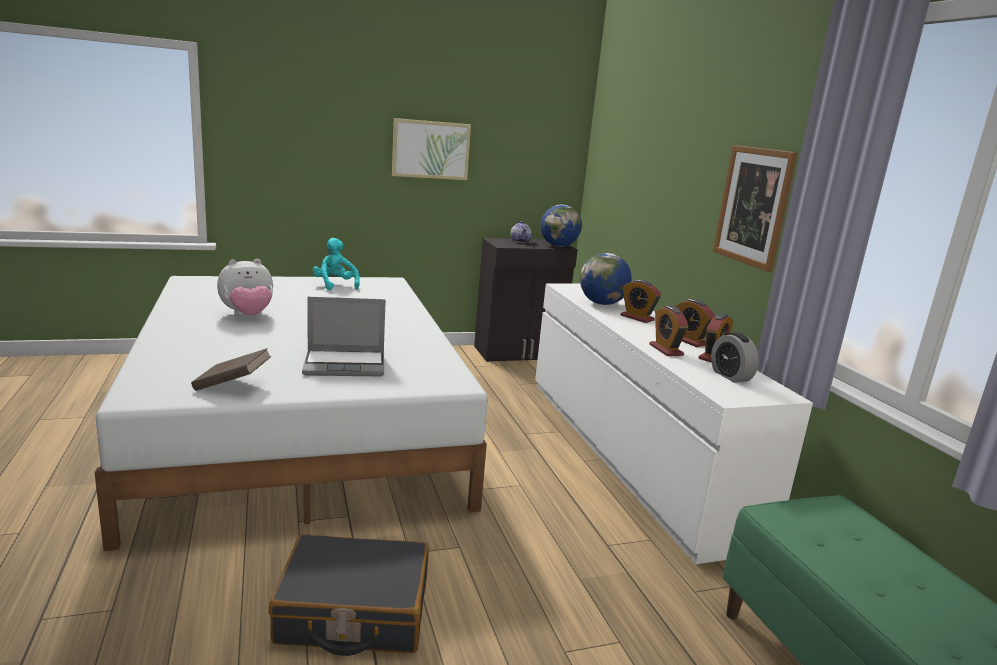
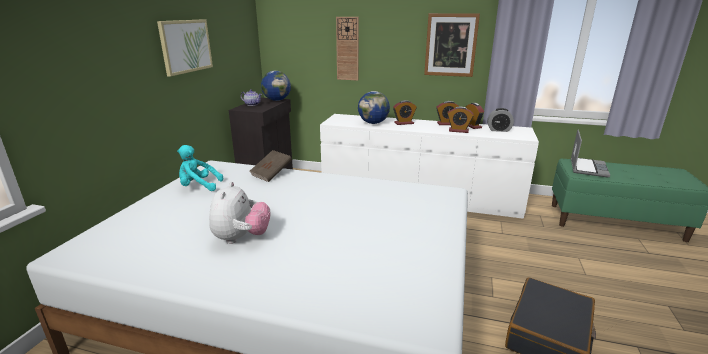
camera: 55 degrees left, 5 degrees up
brown book [191,348,271,391] -> brown book moved to [249,150,292,182]
laptop [302,297,386,377] -> laptop moved to [571,129,610,177]
none -> wall clock [336,17,359,81]

